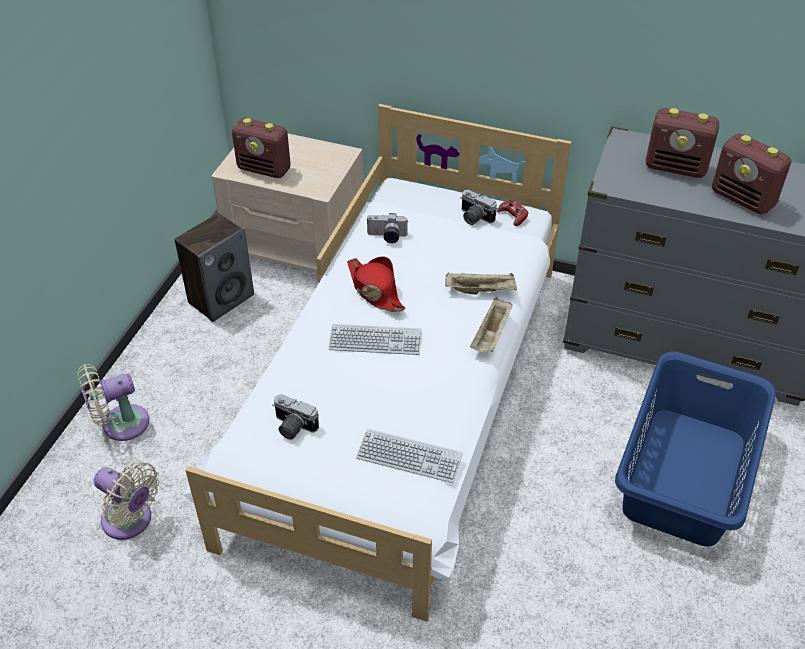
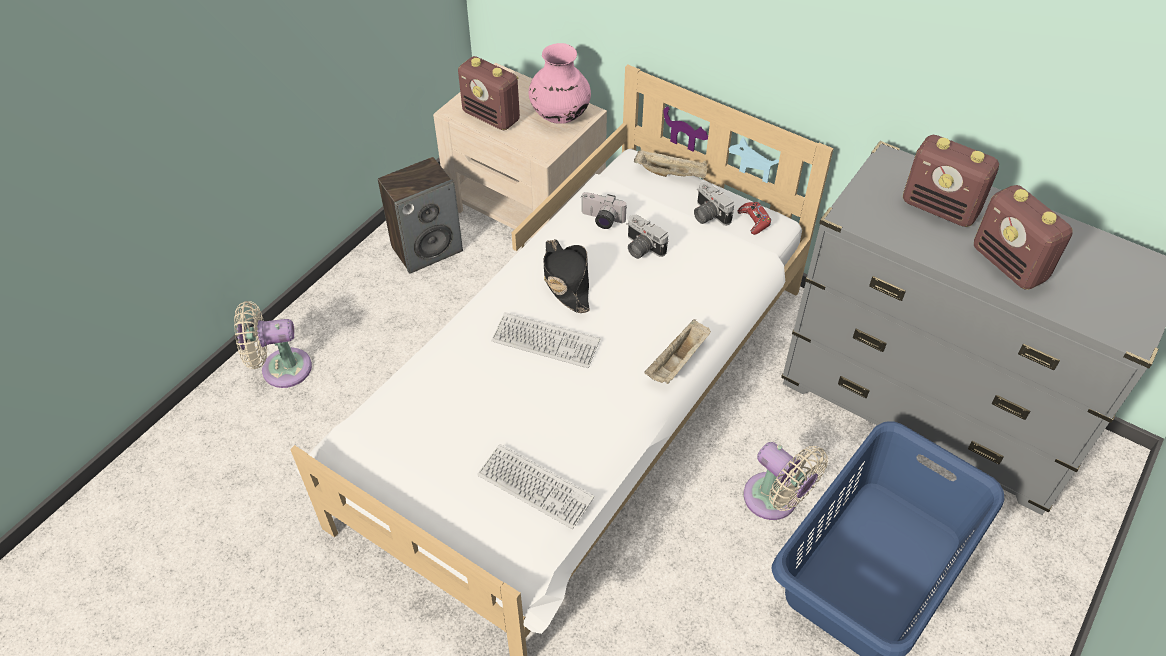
camera: 15 degrees right, 5 degrees up
beige fan [94,462,159,540] -> beige fan moved to [744,442,828,520]
camera [272,394,319,440] -> camera moved to [626,214,669,259]
red hat [347,257,406,312] -> black hat [543,239,590,313]
beige tray [445,273,517,295] -> beige tray moved to [634,150,707,179]
none -> pink vase [529,43,591,124]

